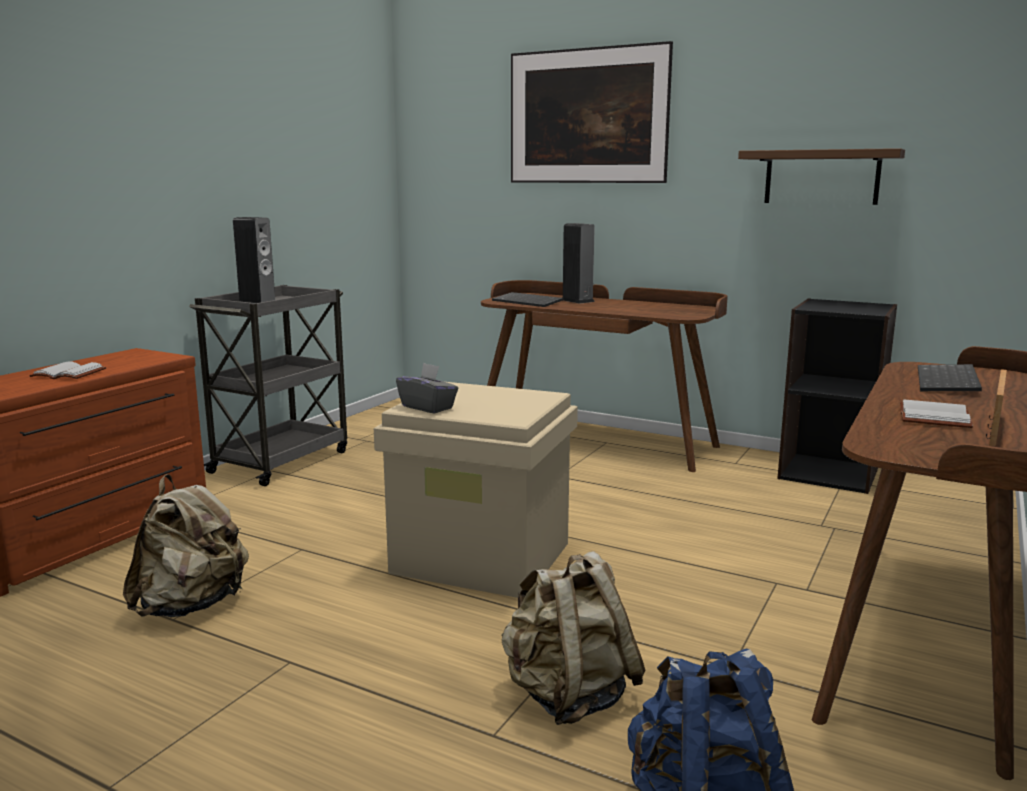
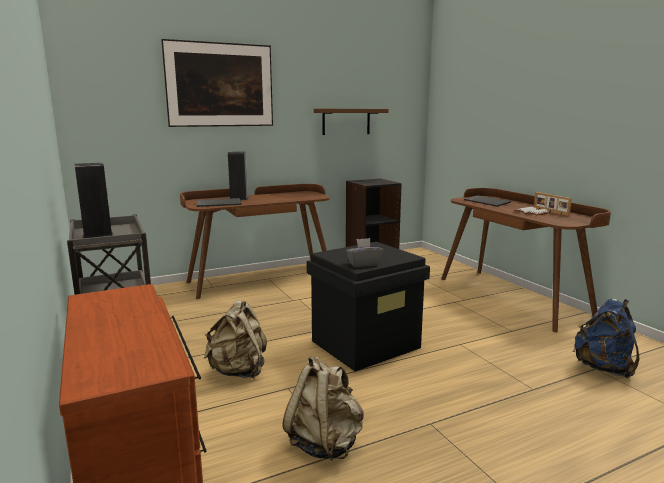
camera: 55 degrees left, 0 degrees up
white book [29,361,106,379] -> none
beige storage box [374,382,578,598] -> black storage box [306,242,430,371]
beige backpack [501,551,645,725] -> beige backpack moved to [204,300,267,378]

